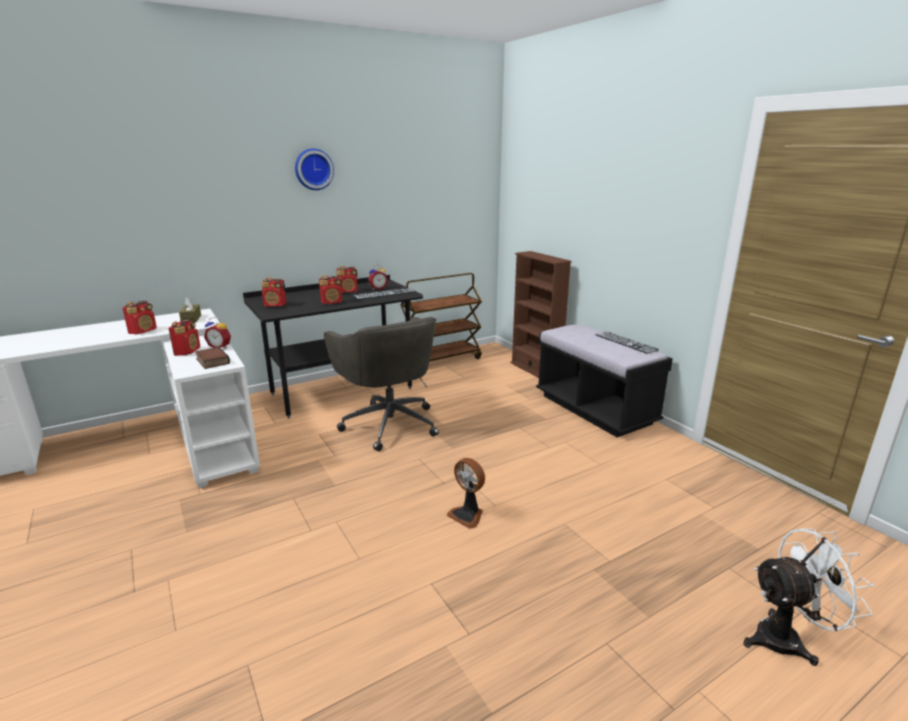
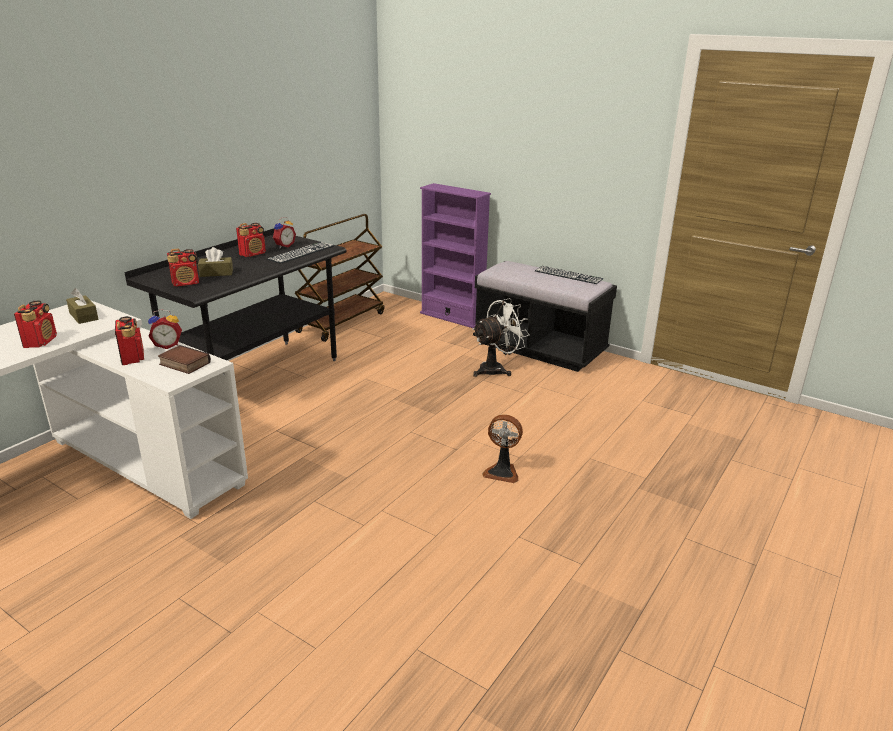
camera: 25 degrees left, 5 degrees up
wall clock [295,148,334,190] -> none
radio [319,275,342,304] -> none
grey office chair [324,317,439,451] -> none
brown bookcase [510,251,572,378] -> purple bookcase [420,183,491,328]
white fan [743,528,874,666] -> white fan moved to [472,298,530,377]
none -> brown tissue box [198,247,233,277]

